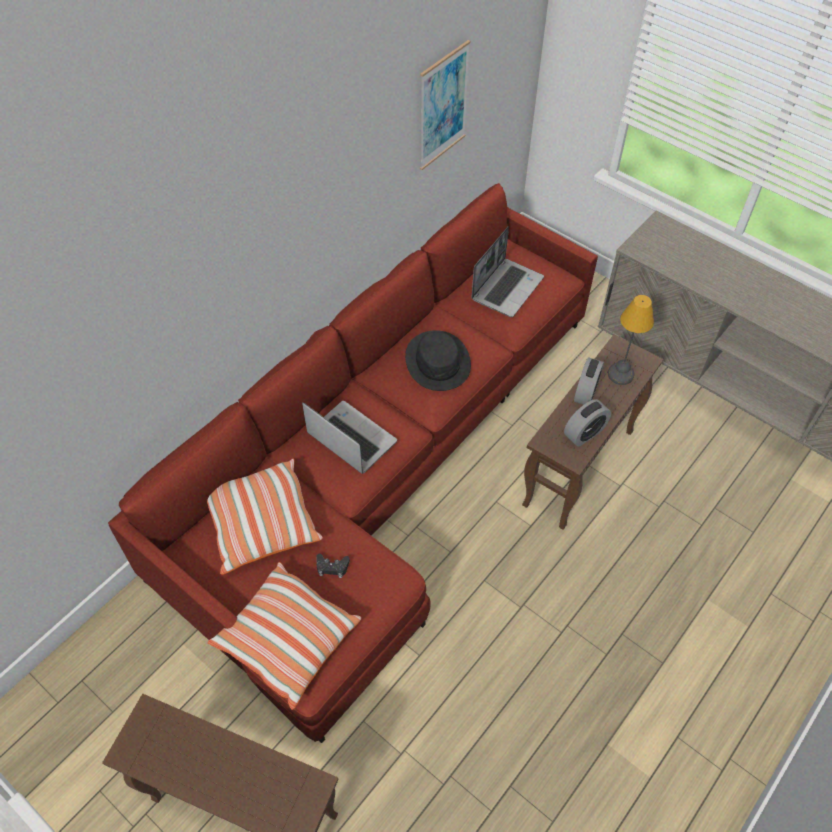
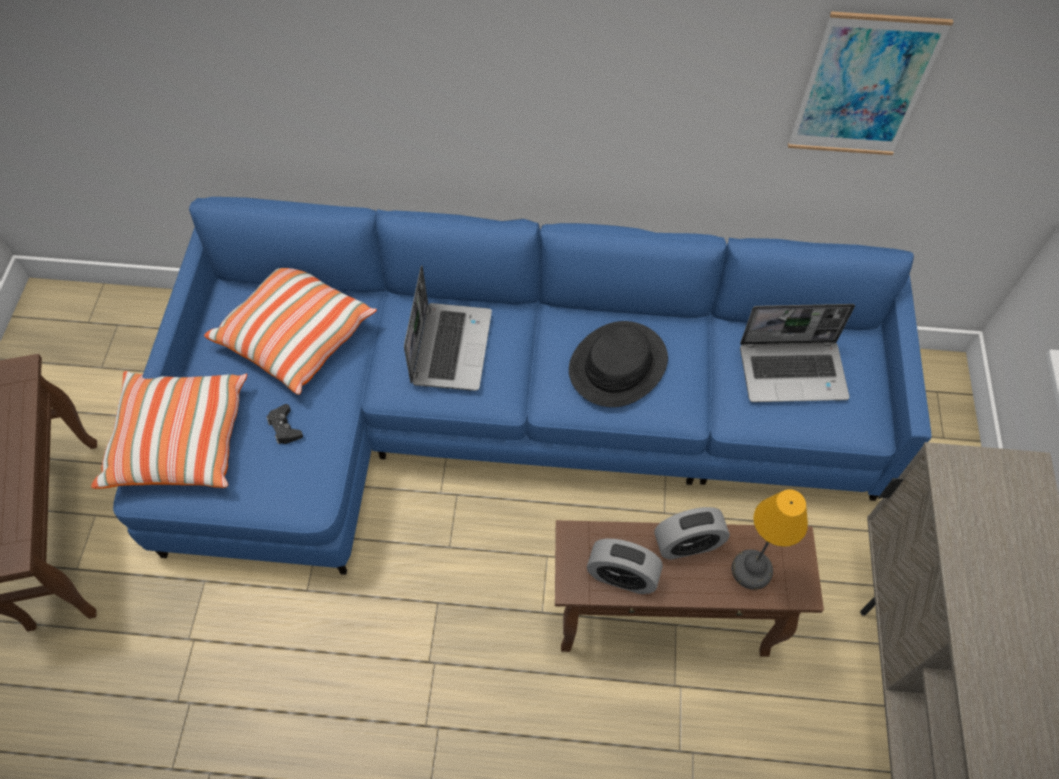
camera: 55 degrees right, 5 degrees up
red sofa [108,183,598,743] -> blue sofa [113,197,932,575]

